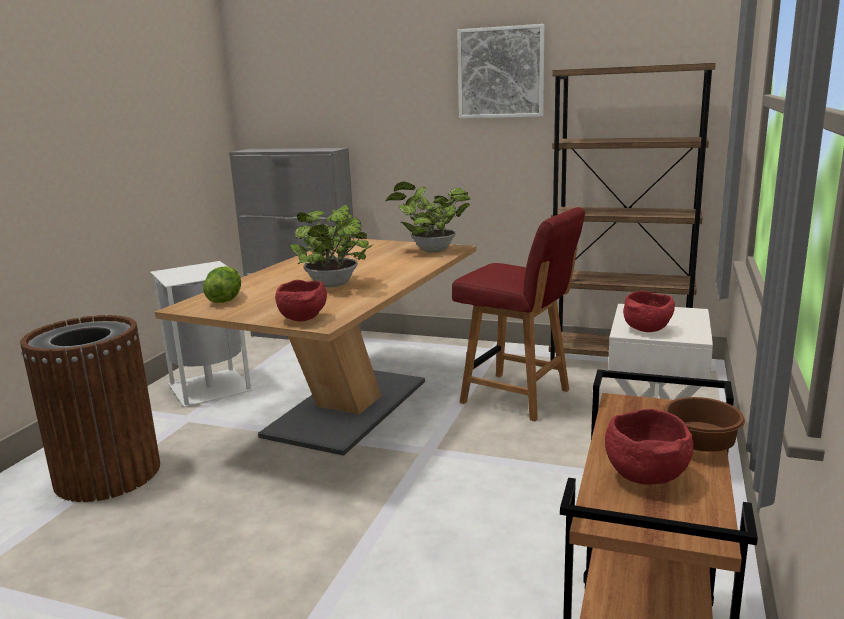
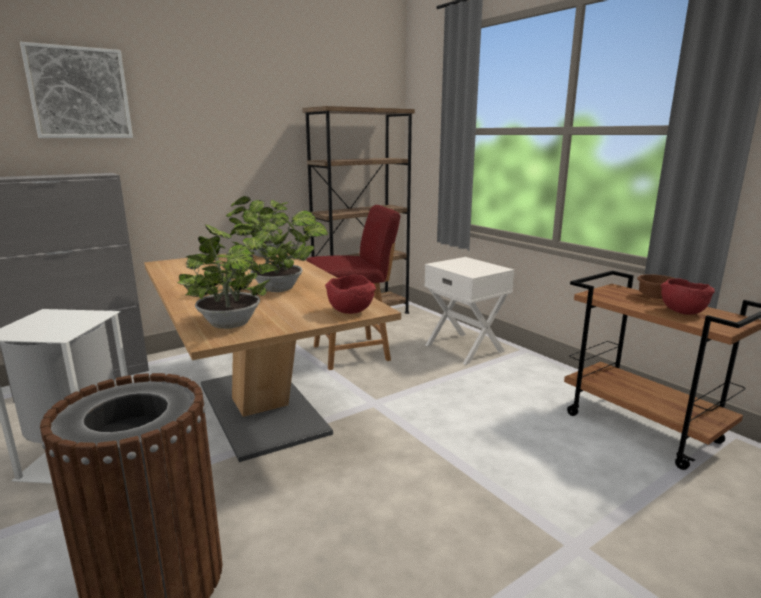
camera: 55 degrees left, 0 degrees up
lettuce [203,266,241,303] -> potted plant [177,224,271,329]
picture [457,24,544,119] -> picture moved to [20,42,133,138]
red bowl [623,291,675,332] -> none

